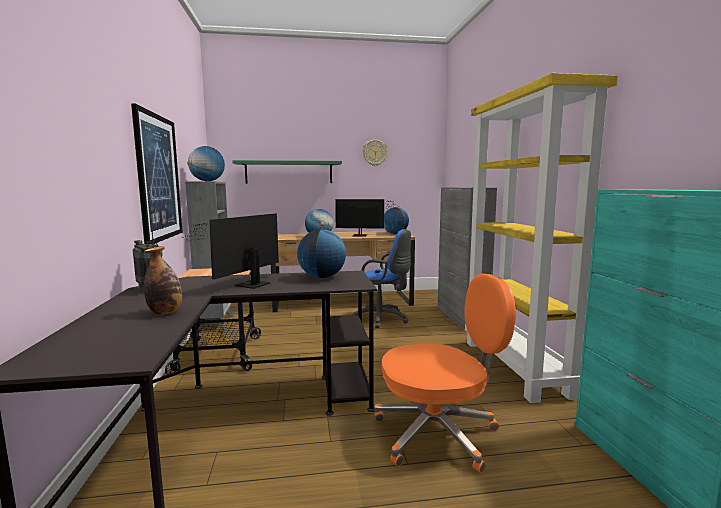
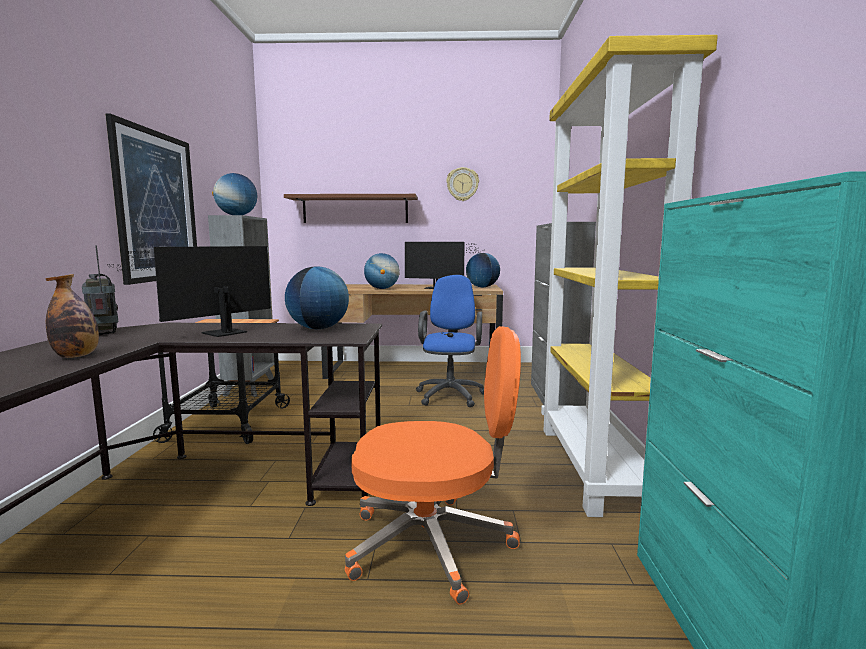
camera: 10 degrees right, 0 degrees up
green shelf [232,160,342,183] -> brown shelf [284,194,417,223]
blue office chair [353,229,411,328] -> blue office chair turned 120 degrees counterclockwise [416,275,484,407]

